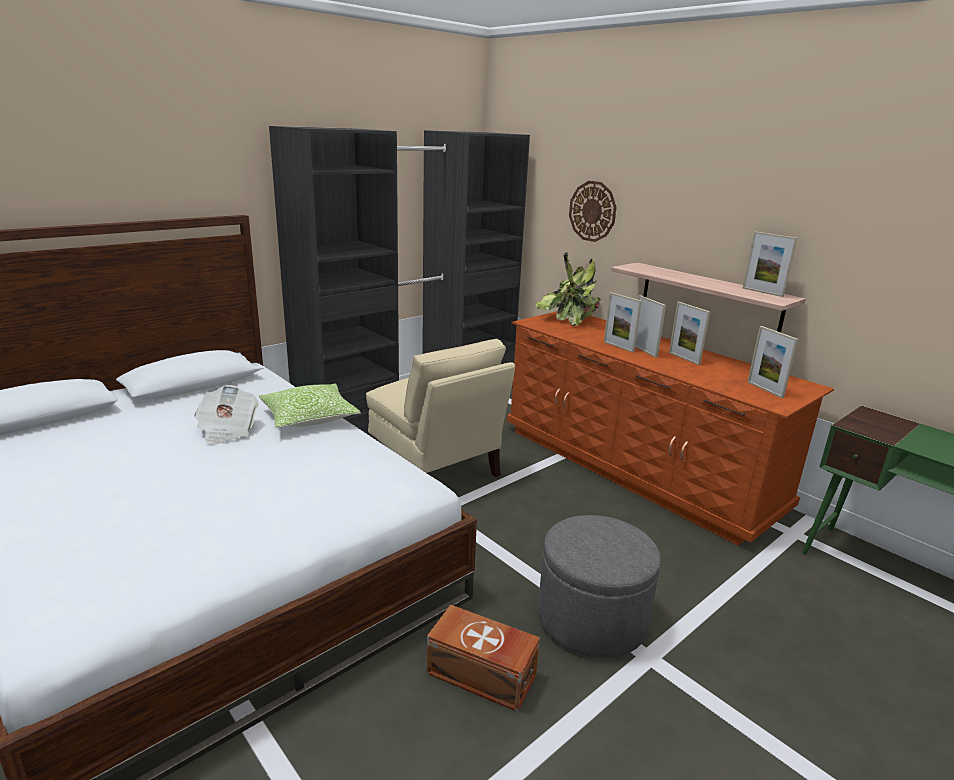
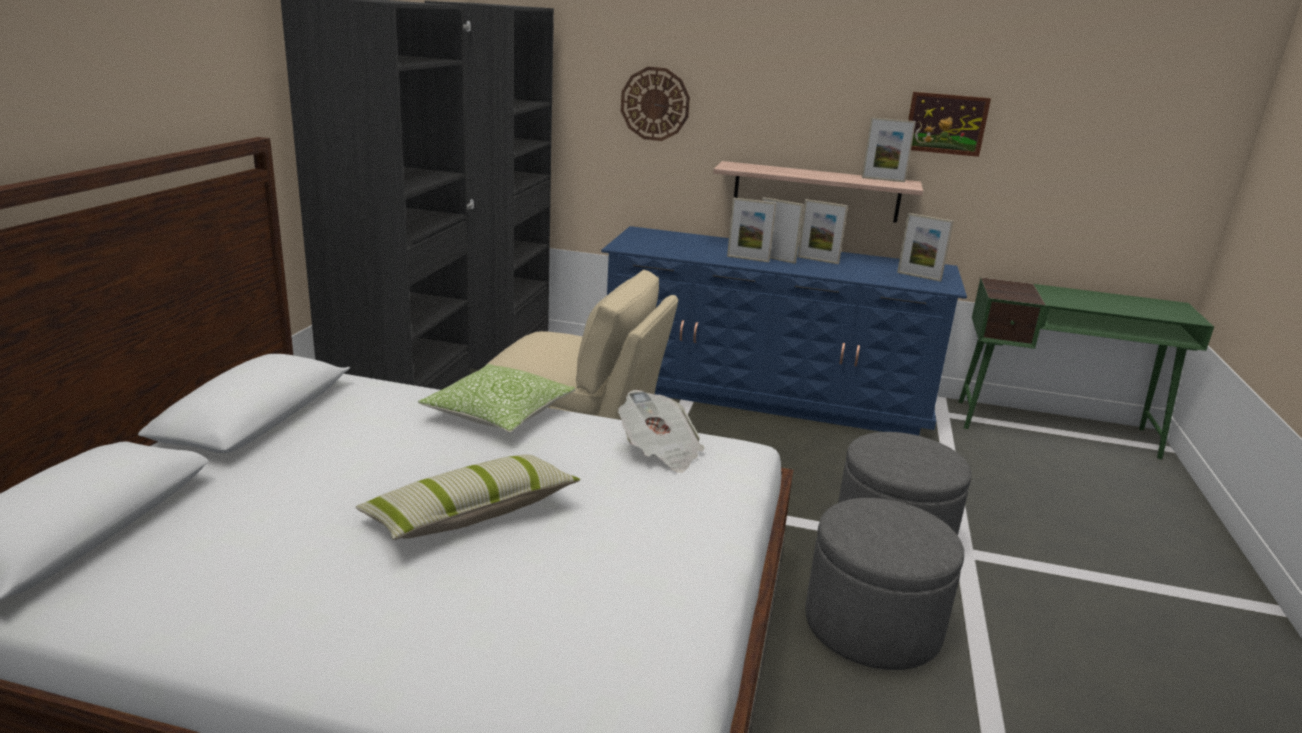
camera: 35 degrees left, 0 degrees up
newspaper [194,385,259,445] -> newspaper moved to [618,390,704,473]
brown storage box [427,604,540,712] -> grey ottoman [805,498,964,670]
brown dresser [507,311,834,545] -> blue dresser [601,226,967,436]
potted plant [536,251,601,326] -> none
none -> pillow [356,454,580,540]
none -> picture [908,92,991,157]

